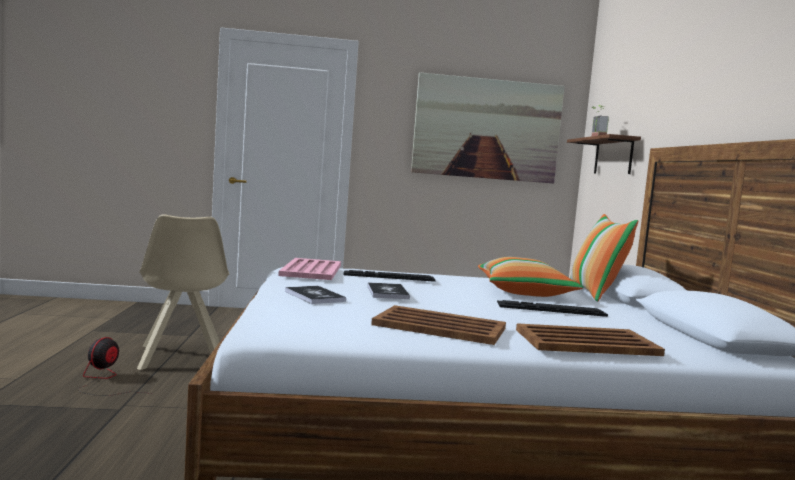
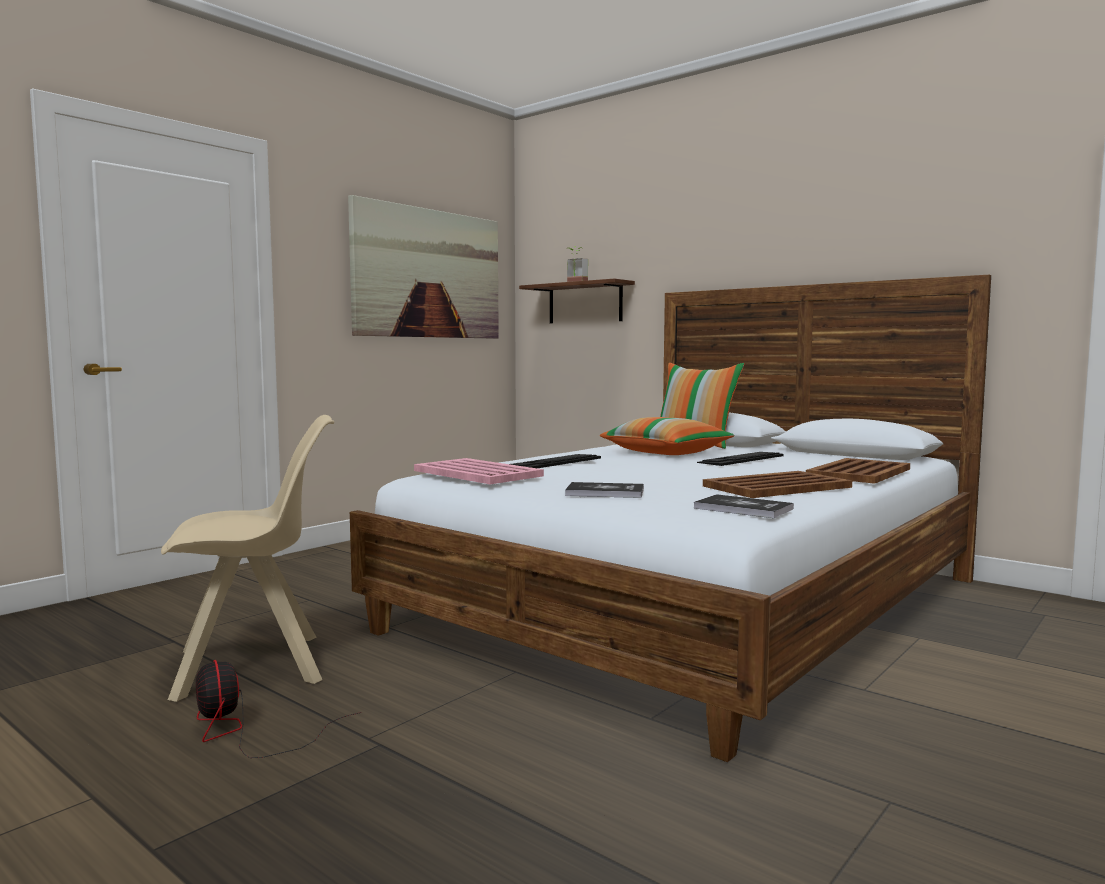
camera: 45 degrees left, 0 degrees up
beige chair [137,214,229,370] -> beige chair turned 45 degrees counterclockwise [161,415,334,702]
book [367,282,410,299] -> book moved to [694,494,794,518]

